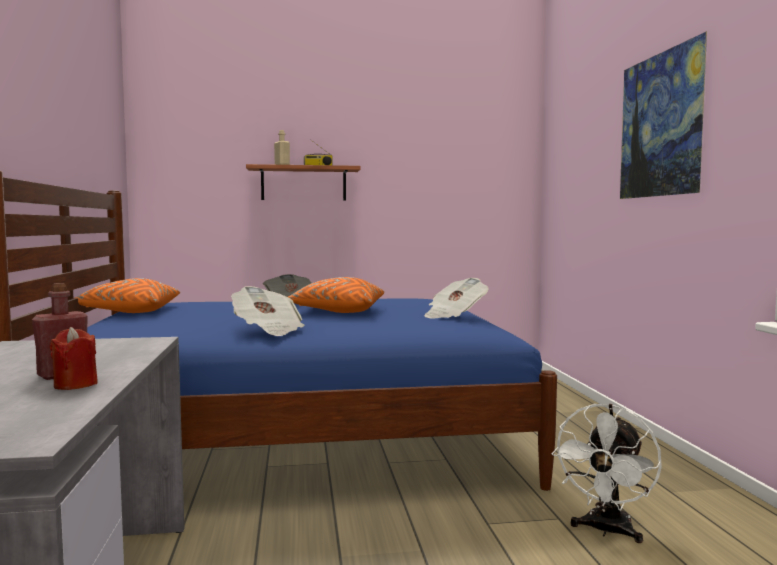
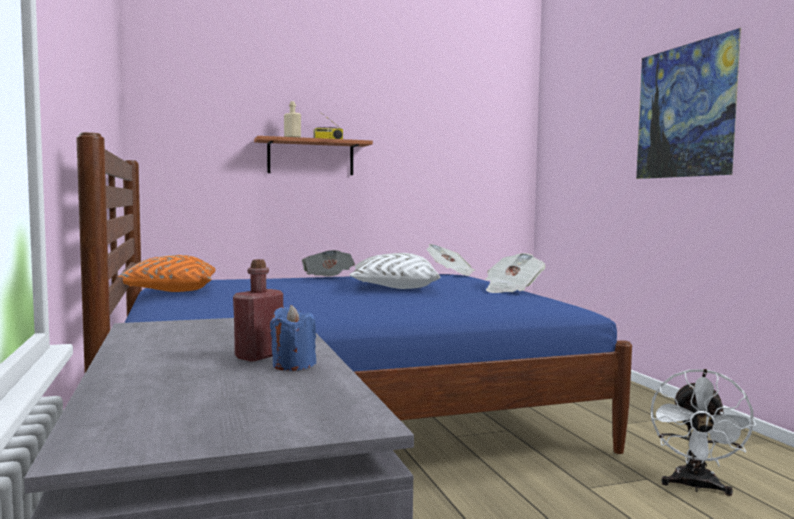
camera: 10 degrees left, 0 degrees up
red candle [50,327,98,390] -> blue candle [270,305,316,371]
newspaper [231,286,305,336] -> newspaper moved to [427,244,475,276]
orange pillow [288,277,384,313] -> white pillow [350,253,440,289]

